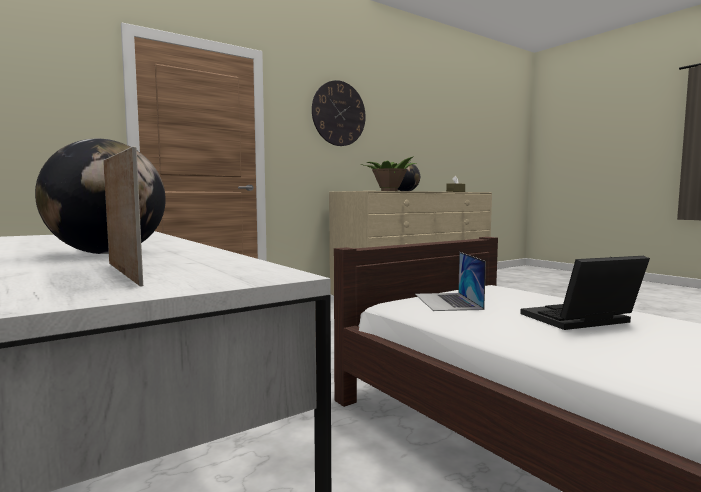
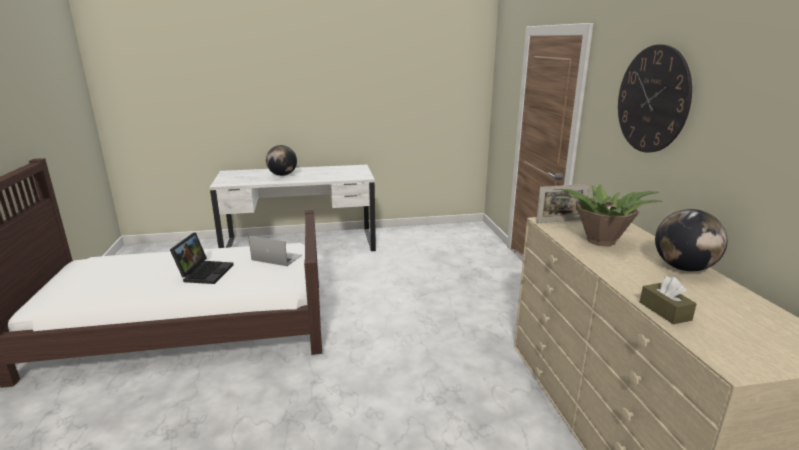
camera: 115 degrees right, 15 degrees up
picture frame [103,146,143,287] -> picture frame moved to [536,184,589,223]

